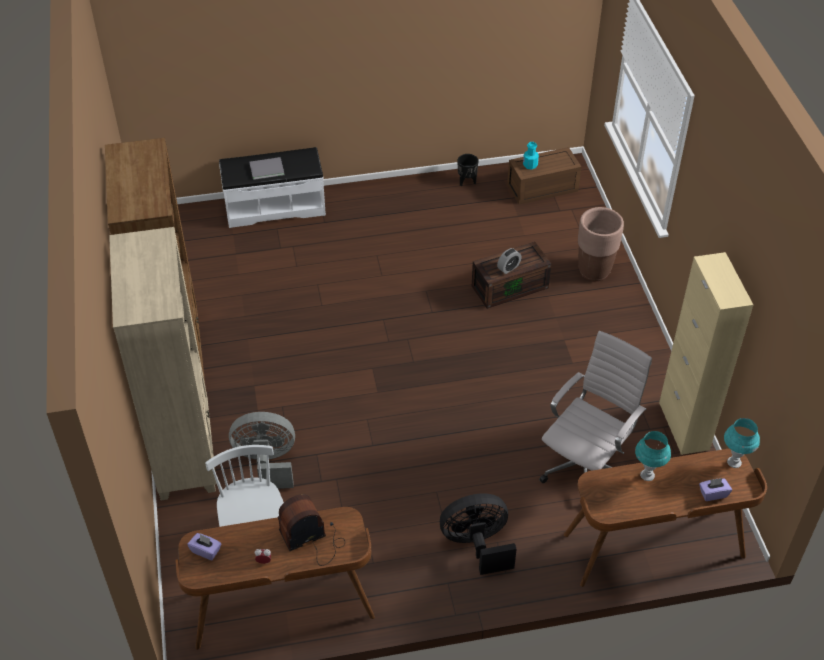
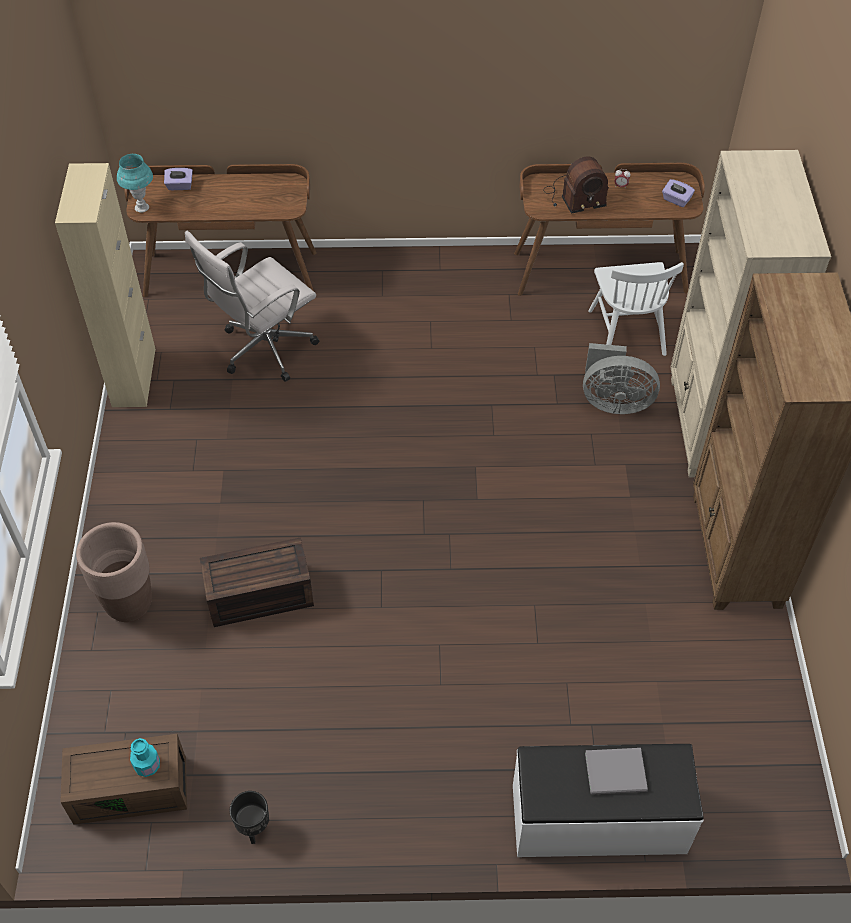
camera: 170 degrees left, 5 degrees up
black fan [440,493,517,575] -> none
alarm clock [497,248,521,274] -> none
turquoise table lamp [635,431,671,481] -> none

